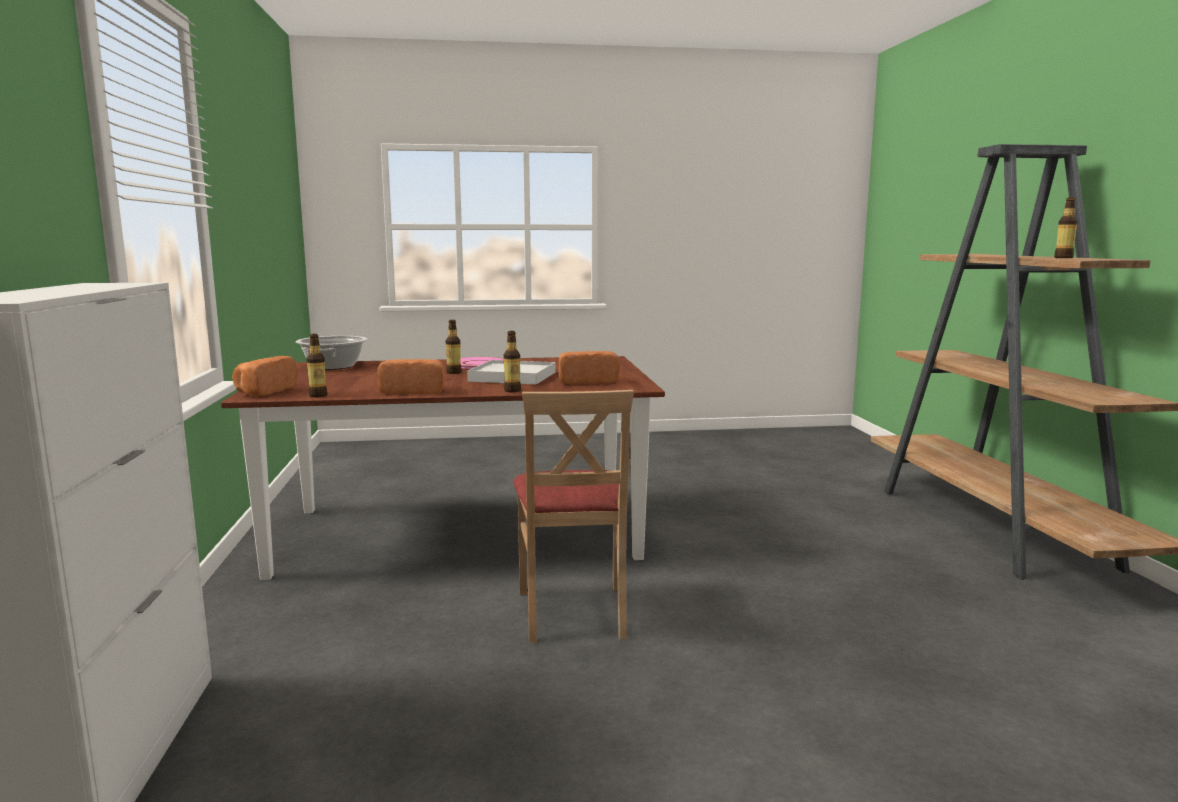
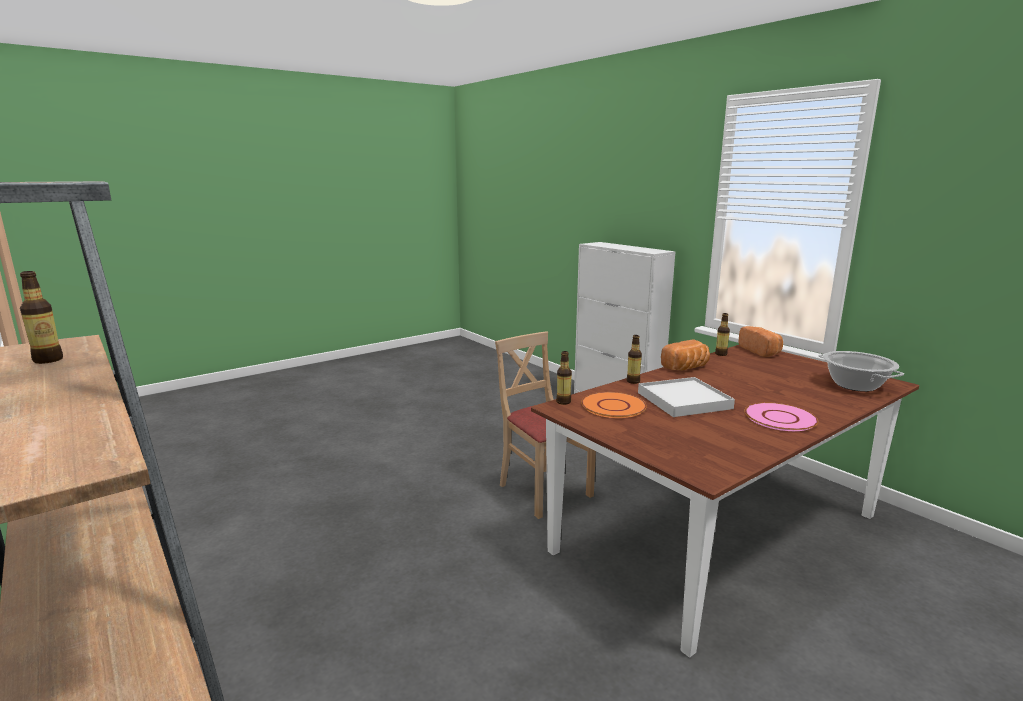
camera: 150 degrees right, 5 degrees up
bottle [446,320,462,374] -> bottle moved to [556,351,572,405]
bread [559,351,620,384] -> orange plate [581,392,647,418]

